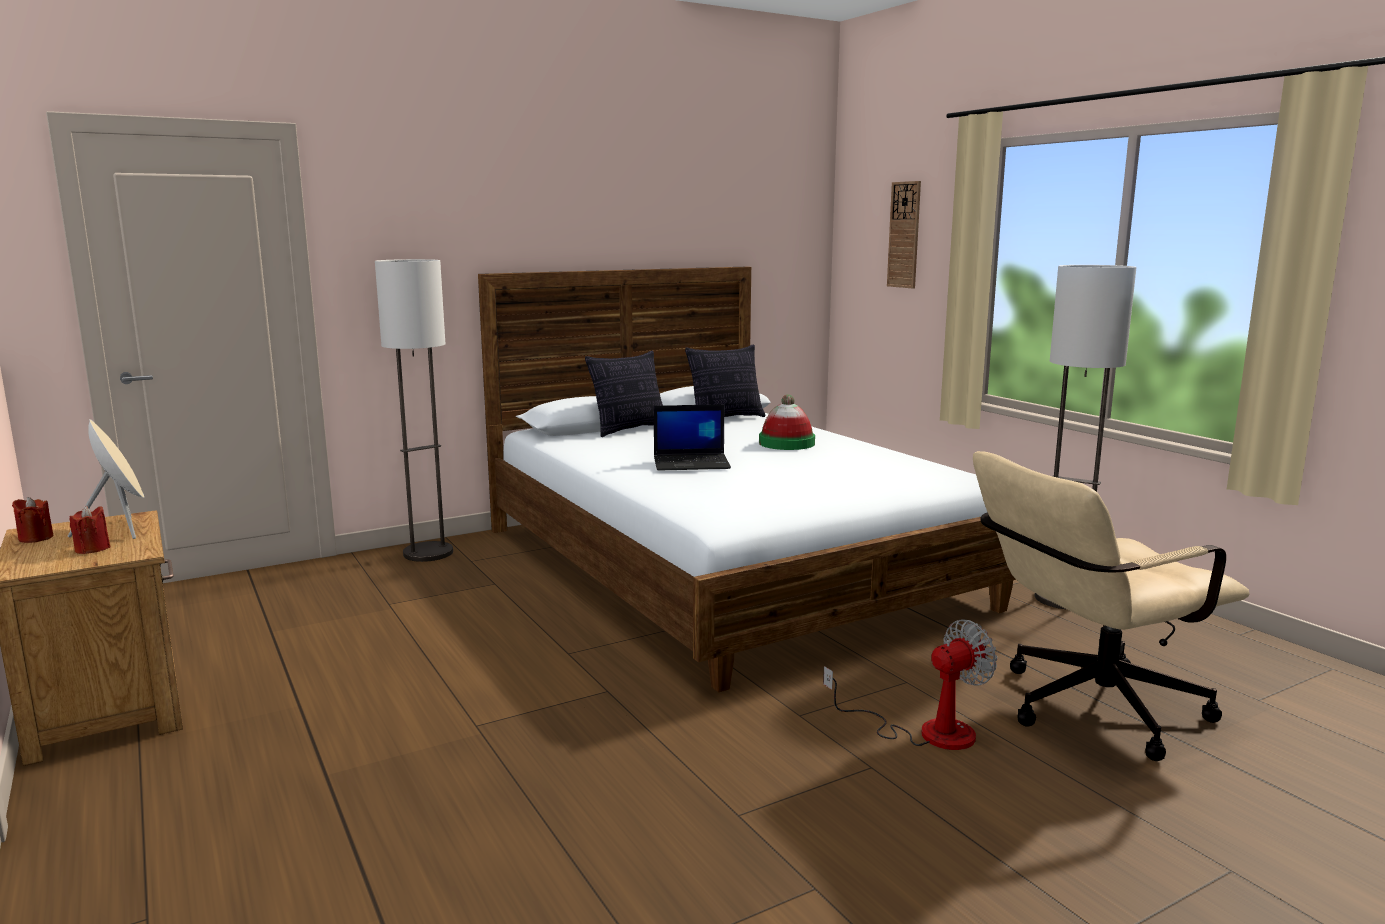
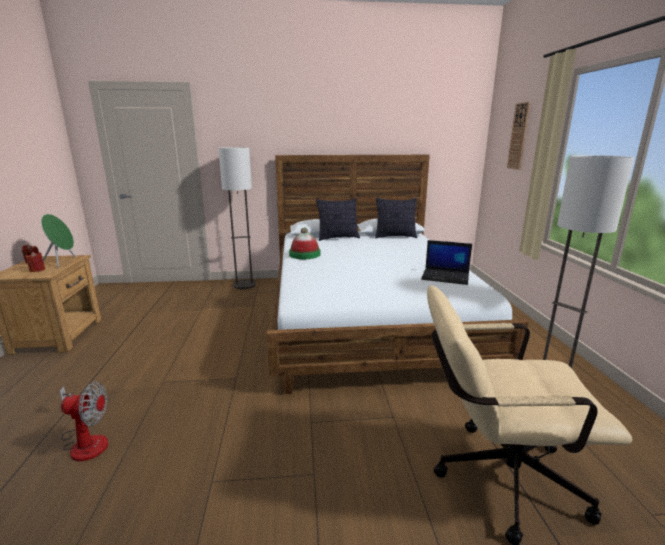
camera: 25 degrees right, 5 degrees up
beige speaker [68,419,144,539] -> green speaker [41,214,76,268]
laptop [654,405,731,471] -> laptop moved to [421,240,472,285]
hat [759,394,815,450] -> hat moved to [289,227,321,259]
fan [823,619,997,750] -> fan moved to [59,382,108,461]

